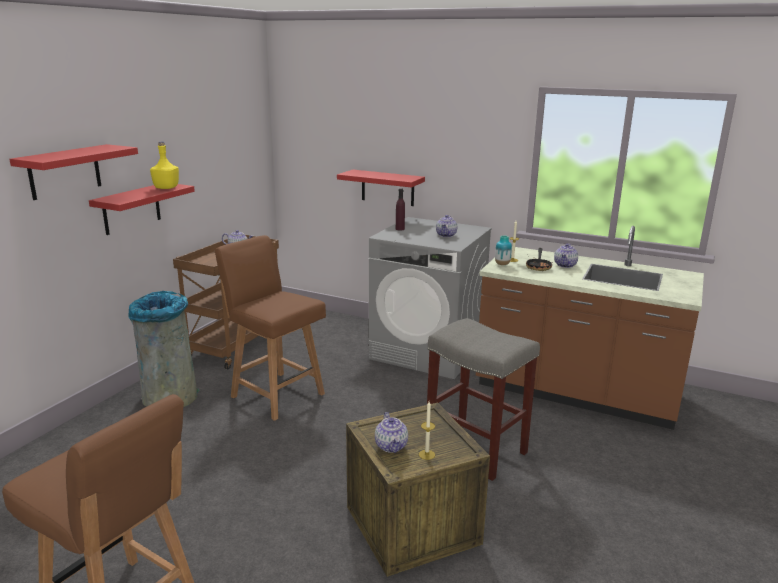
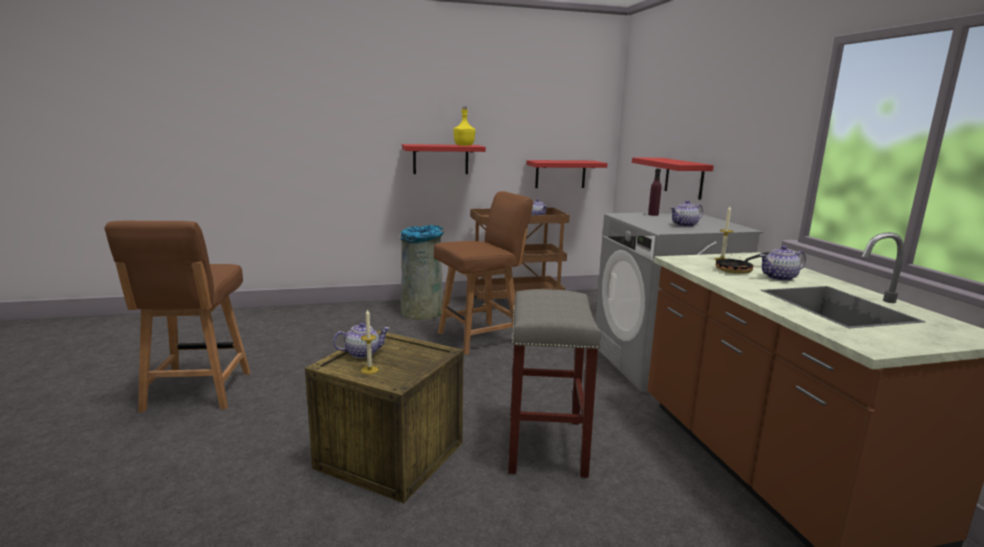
camera: 50 degrees right, 5 degrees down
red shelf [9,144,138,200] -> red shelf moved to [527,160,608,188]
brown chair [215,235,326,421] -> brown chair turned 60 degrees clockwise [434,191,533,355]
teapot [375,412,408,453] -> teapot turned 150 degrees counterclockwise [333,323,390,358]
vase [495,236,512,265] -> none

